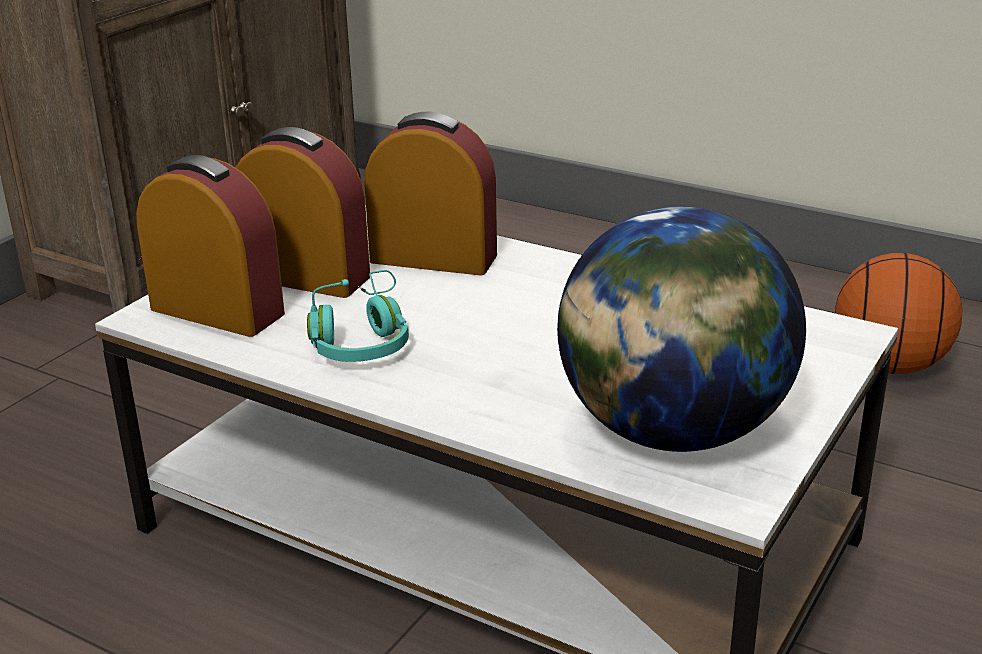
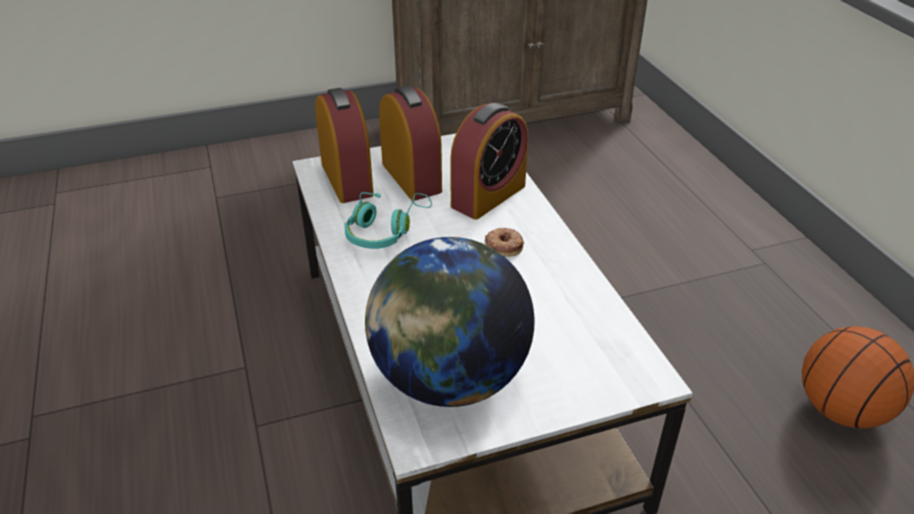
camera: 40 degrees right, 10 degrees up
alarm clock [364,112,497,276] -> alarm clock turned 75 degrees clockwise [450,103,528,220]
none -> donut [485,228,524,257]

